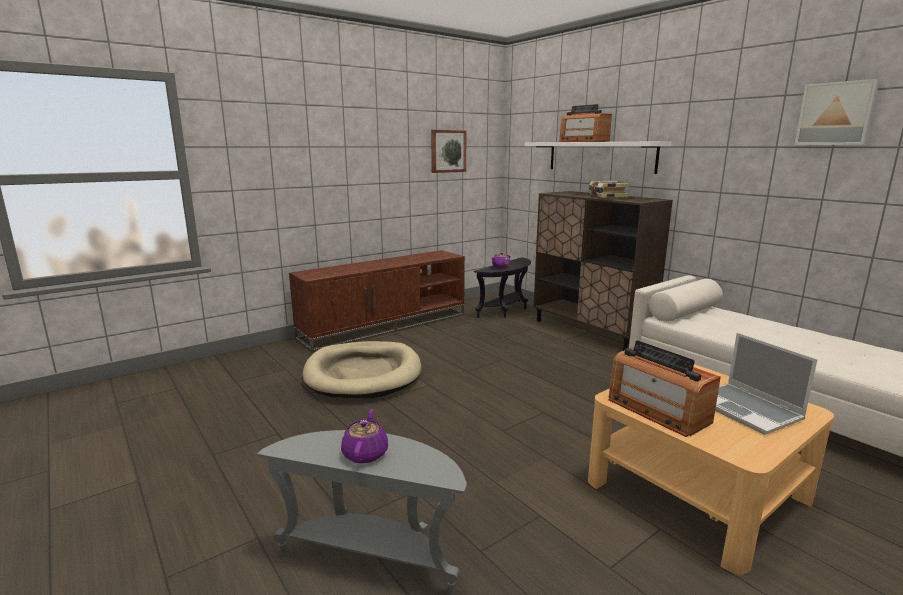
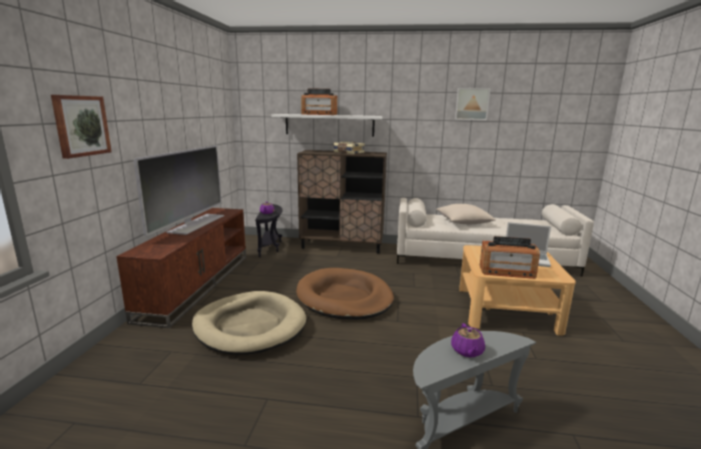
camera: 45 degrees left, 0 degrees up
purple teapot [341,409,388,463] -> purple teapot turned 135 degrees counterclockwise [451,323,485,357]
picture [431,130,467,173] -> picture moved to [51,95,112,159]
none -> television [133,145,224,236]
none -> brown dog bed [296,268,394,320]
none -> beige pillow [436,204,496,224]

